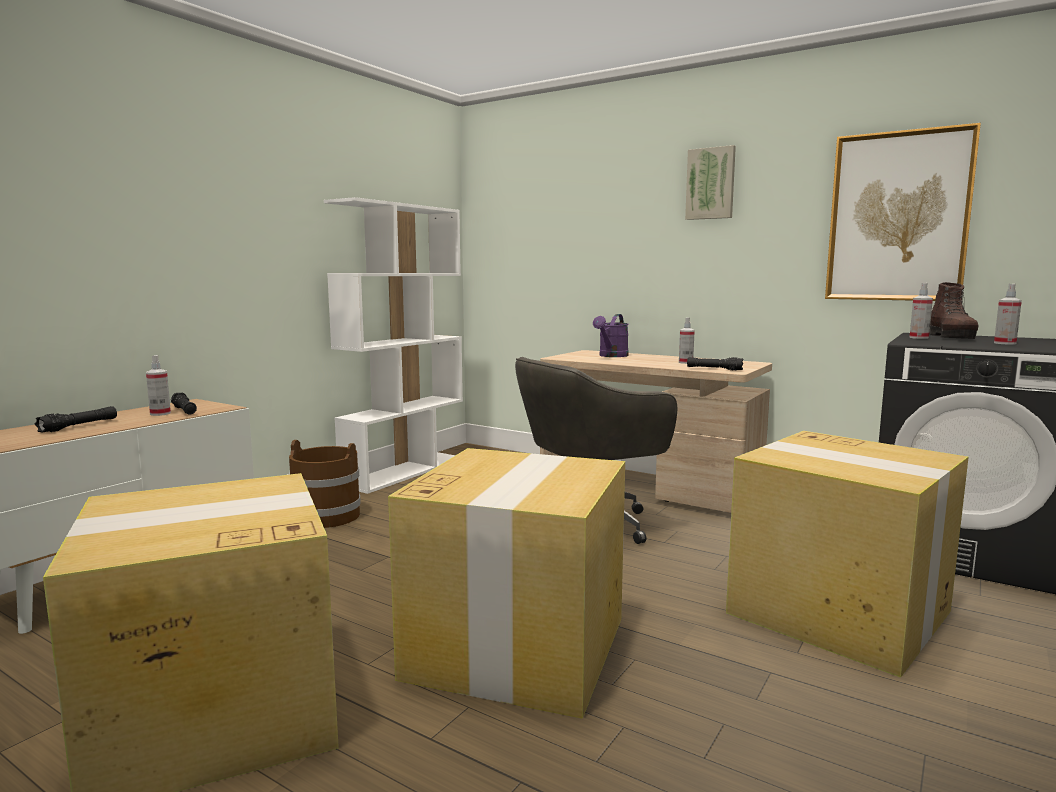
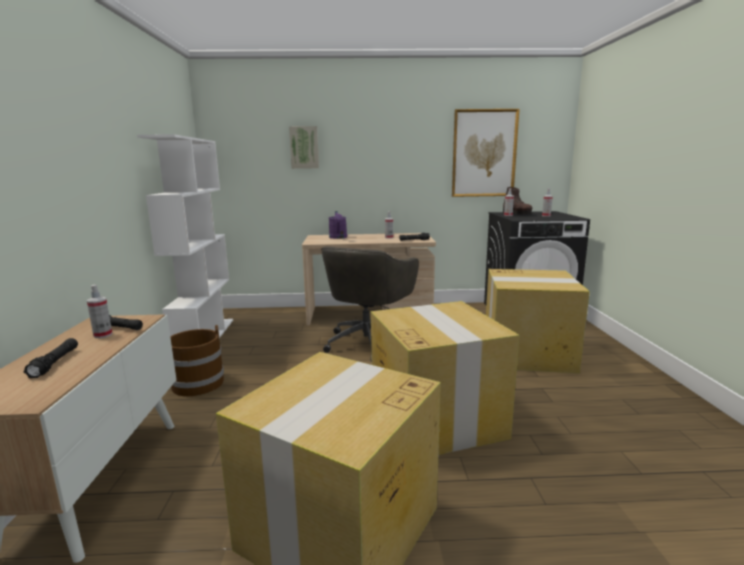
camera: 35 degrees left, 5 degrees up
picture [685,145,736,220] -> picture moved to [289,126,319,169]

